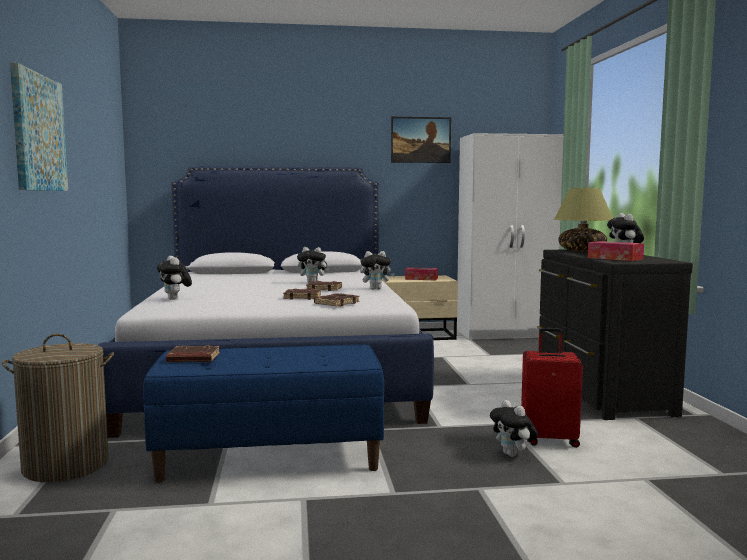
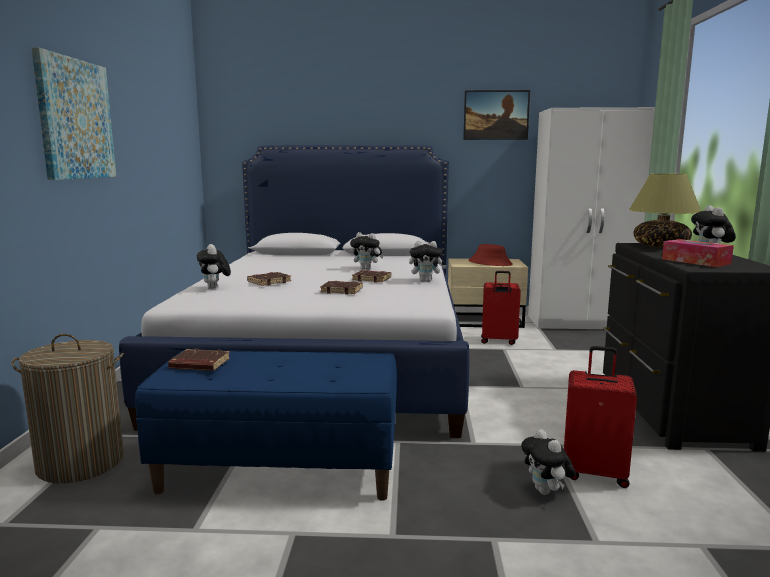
camera: 10 degrees right, 5 degrees up
brown book [314,293,360,307] -> brown book moved to [247,272,291,286]
tissue box [405,267,438,280] -> red hat [469,244,513,266]
none -> red suitcase [481,271,521,345]

